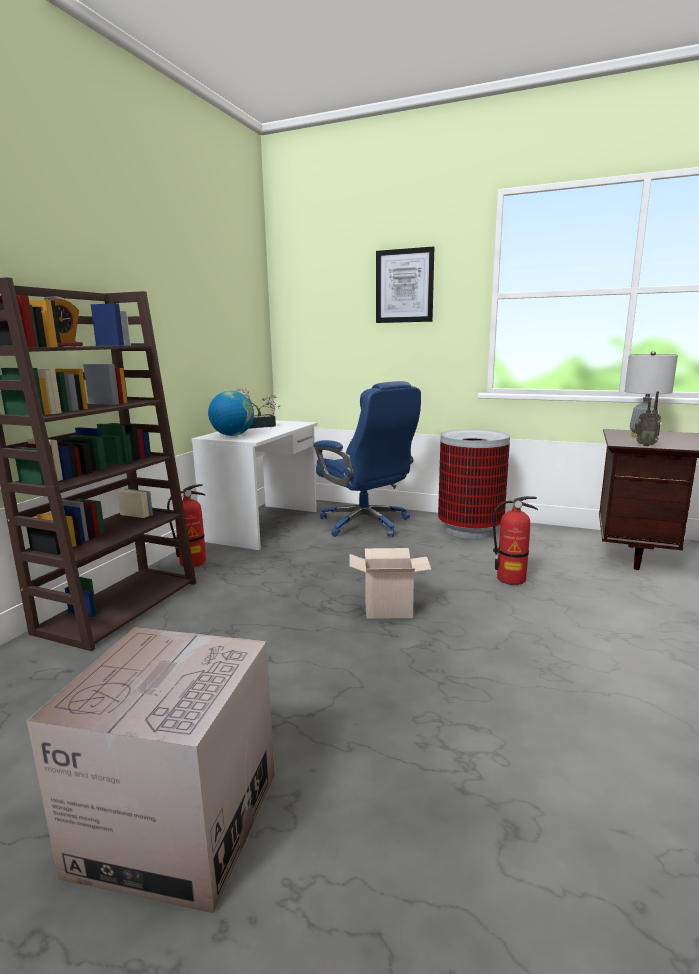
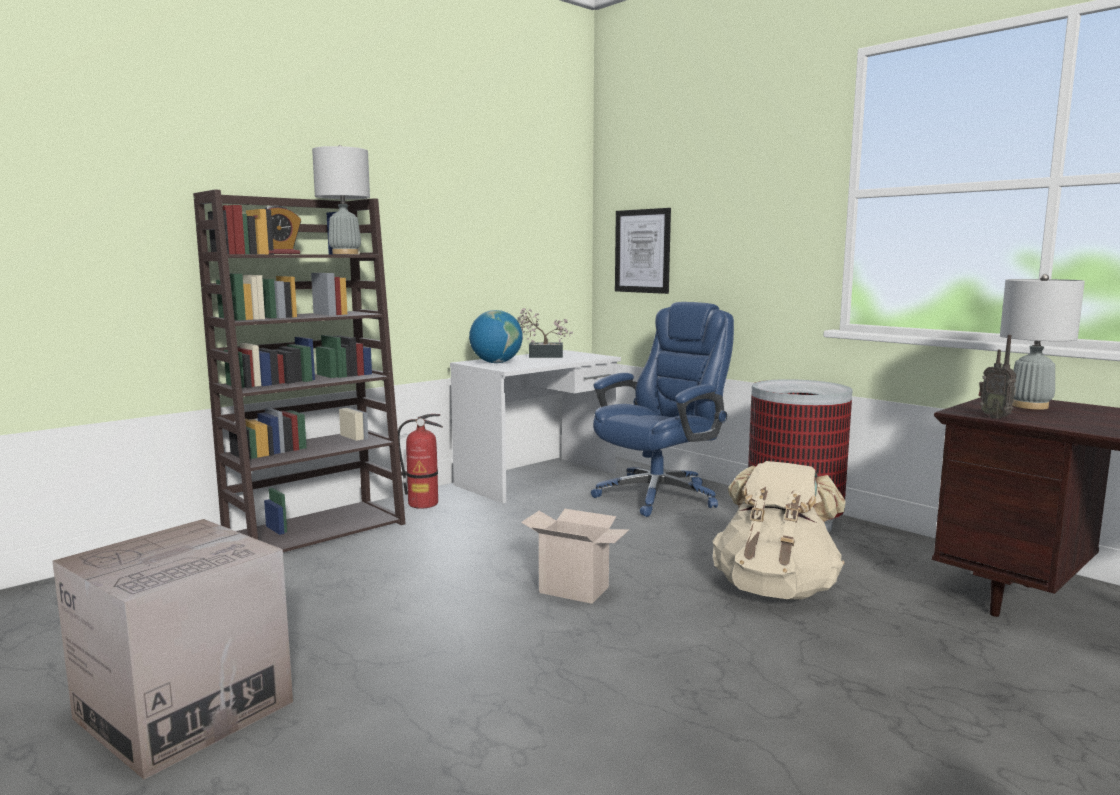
camera: 25 degrees right, 5 degrees down
blue office chair [313,381,421,537] -> blue office chair turned 120 degrees counterclockwise [591,302,734,517]
picture [376,246,434,323] -> picture moved to [615,208,671,294]
fire extinguisher [493,496,538,585] -> beige backpack [713,461,845,600]
none -> grey table lamp [312,145,370,254]

